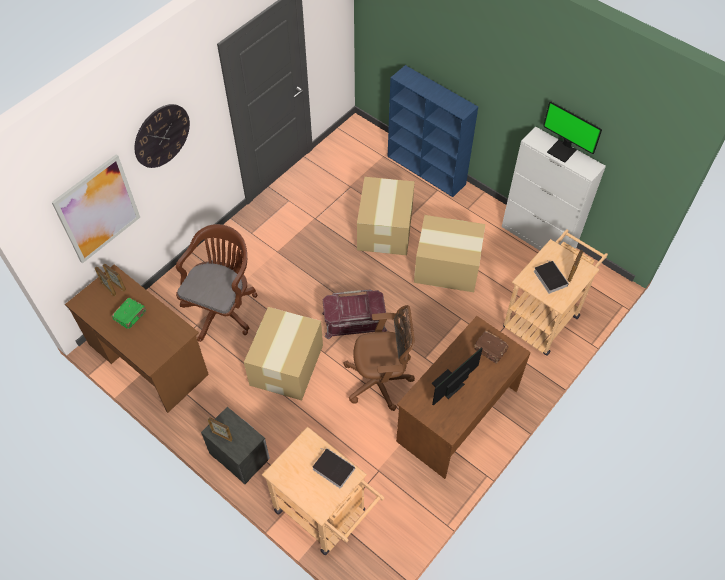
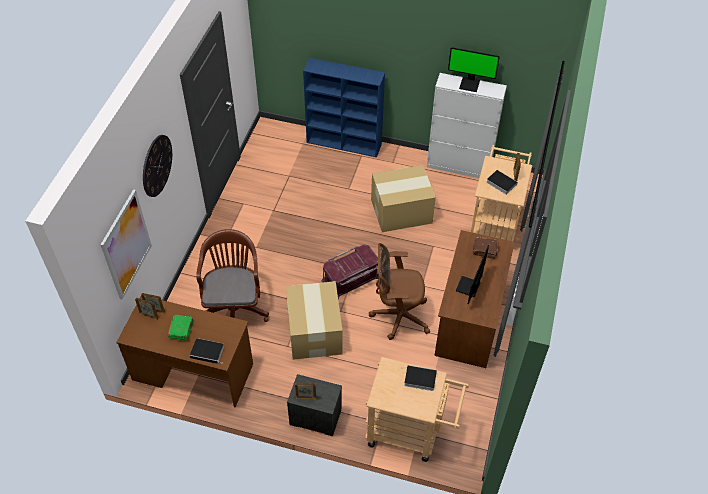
camera: 25 degrees left, 5 degrees down
brown office chair [343,305,415,411] -> brown office chair turned 150 degrees counterclockwise [369,243,430,340]
cardboard box [357,177,415,255] -> none
none -> book [190,338,224,364]

